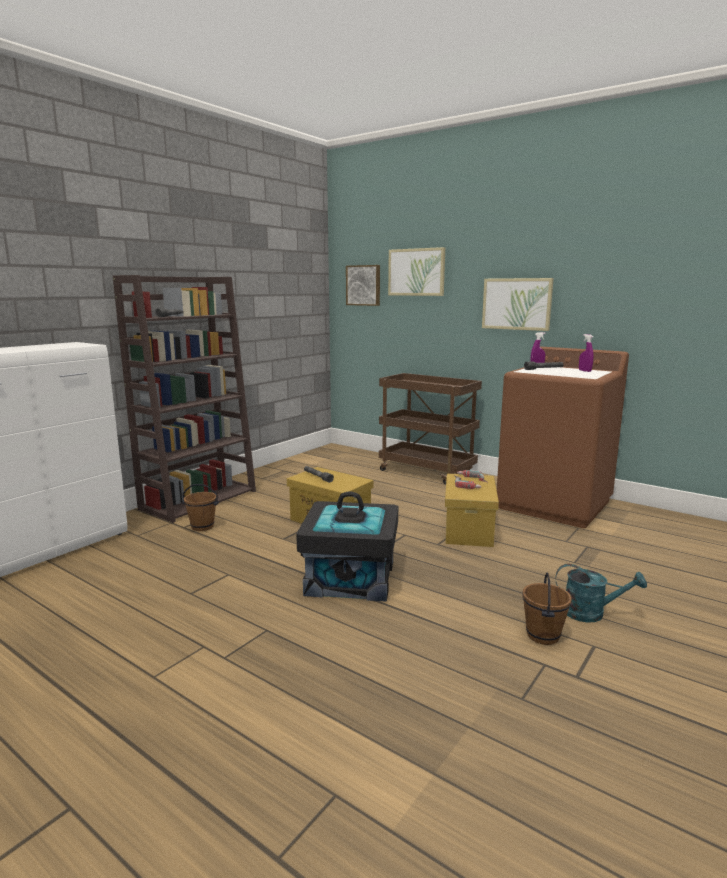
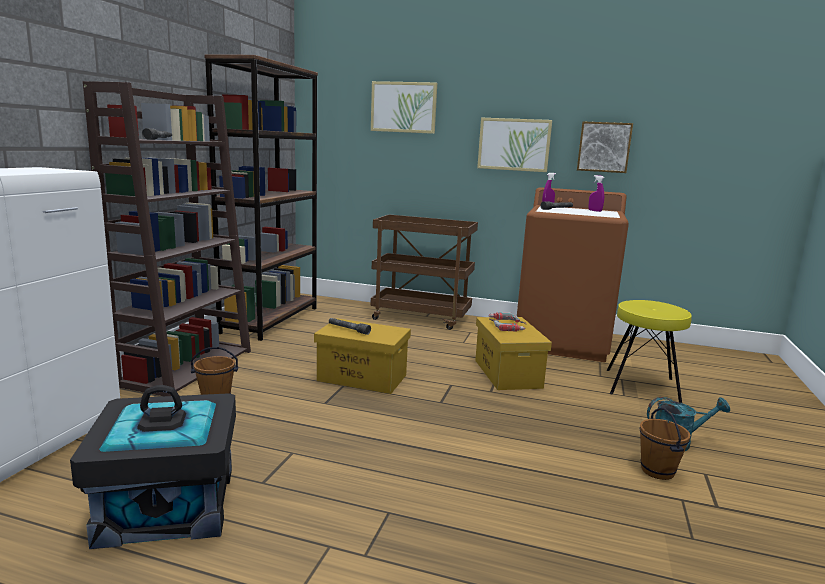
camera: 20 degrees left, 0 degrees up
black storage box [296,491,398,602] -> black storage box moved to [70,385,236,549]
picture [346,265,380,306] -> picture moved to [577,121,633,173]
none -> brown bookcase [204,54,318,341]
none -> yellow stool [607,300,692,403]

